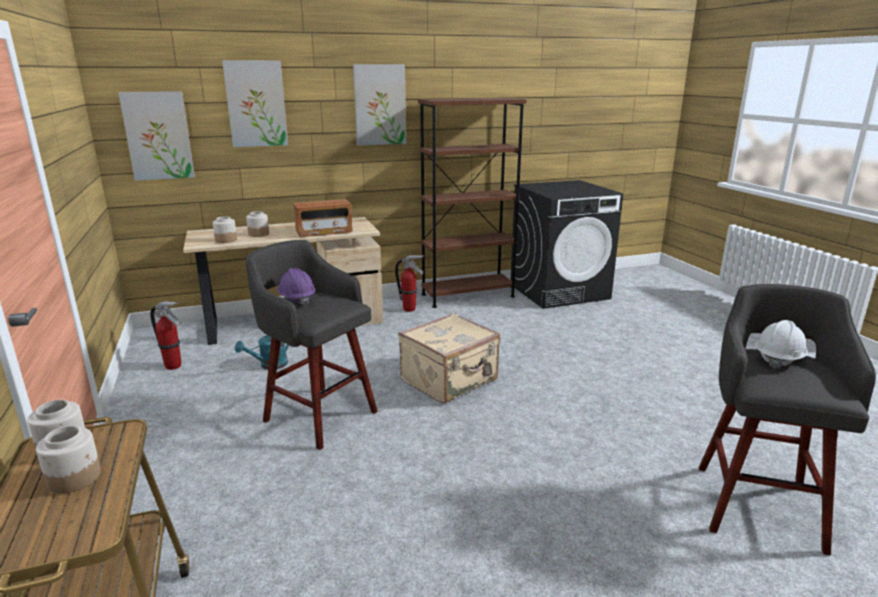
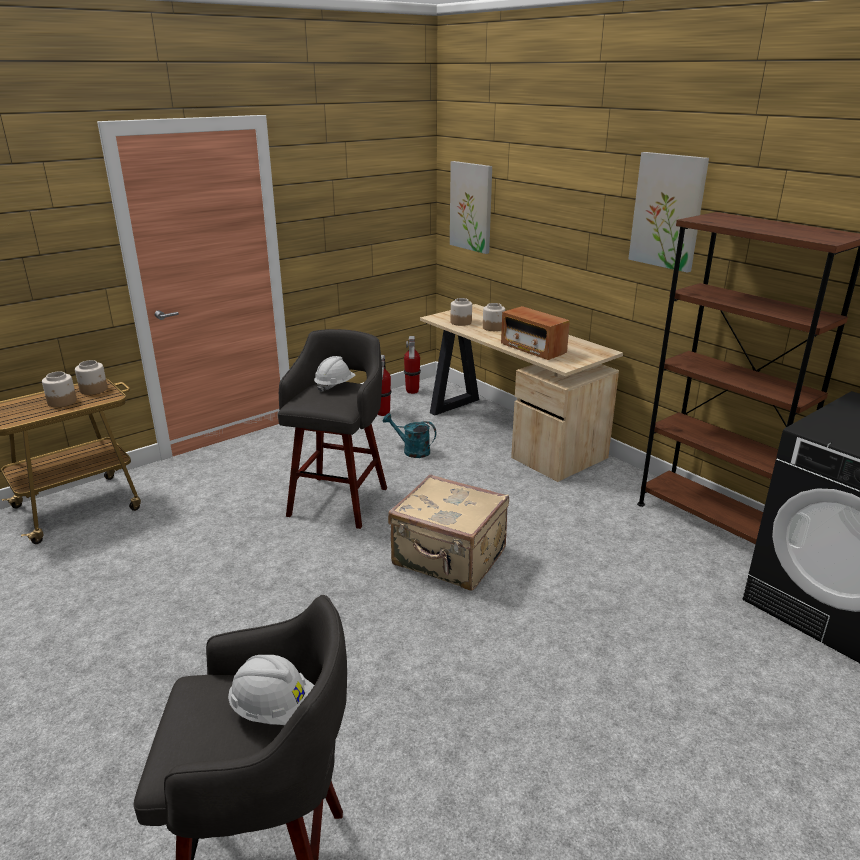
camera: 70 degrees right, 5 degrees up
picture [222,60,288,147] -> none
purple hard hat [277,268,316,306] -> white hard hat [314,356,356,392]
fire extinguisher [395,255,424,312] -> fire extinguisher moved to [404,336,421,394]

